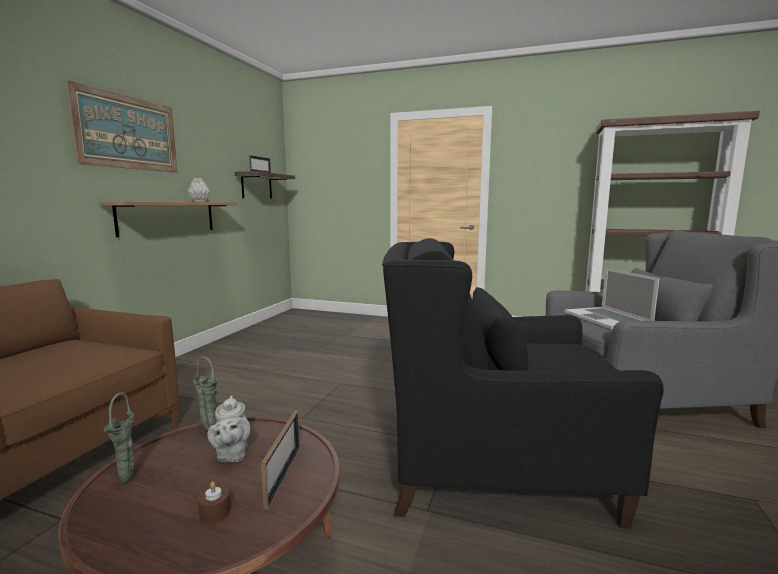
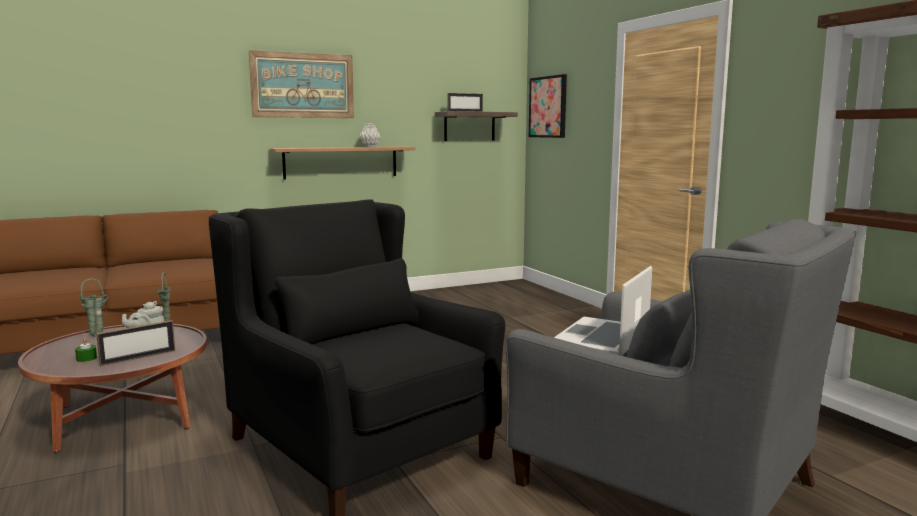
camera: 45 degrees right, 0 degrees up
brown candle [198,481,231,523] -> green candle [75,338,97,362]
none -> picture [529,74,567,138]

